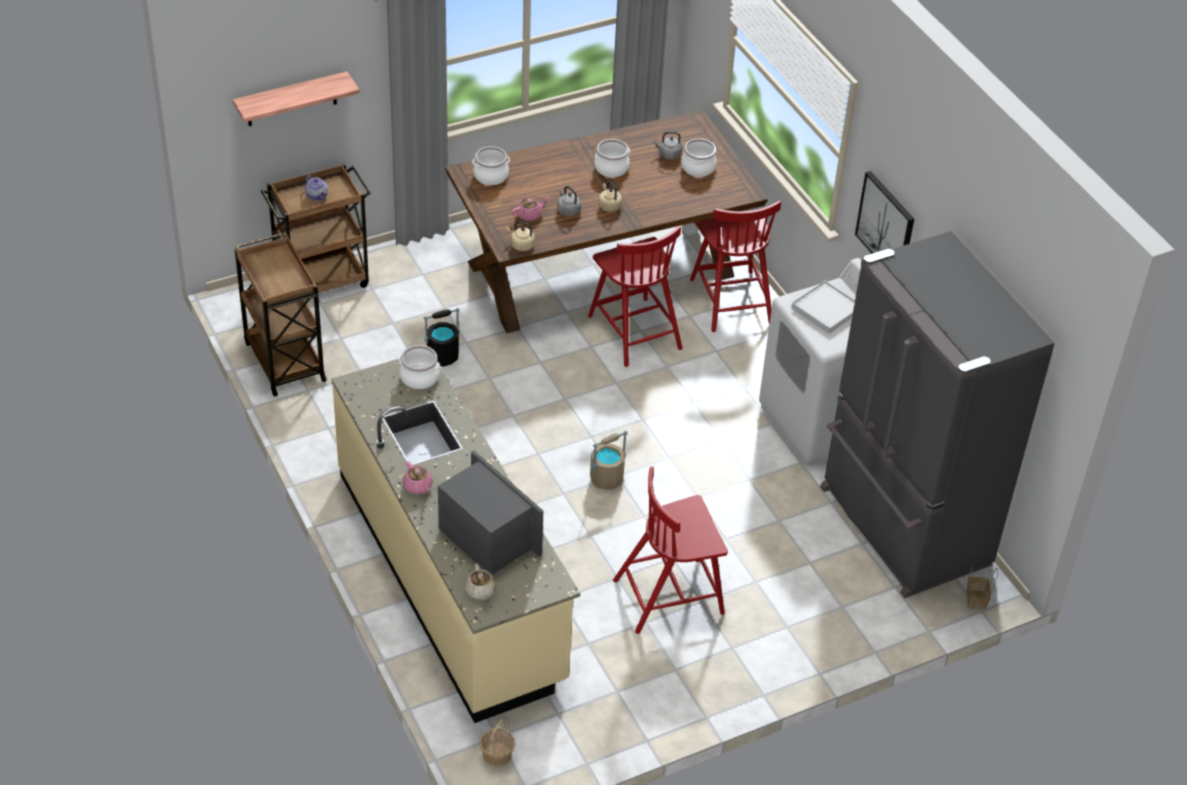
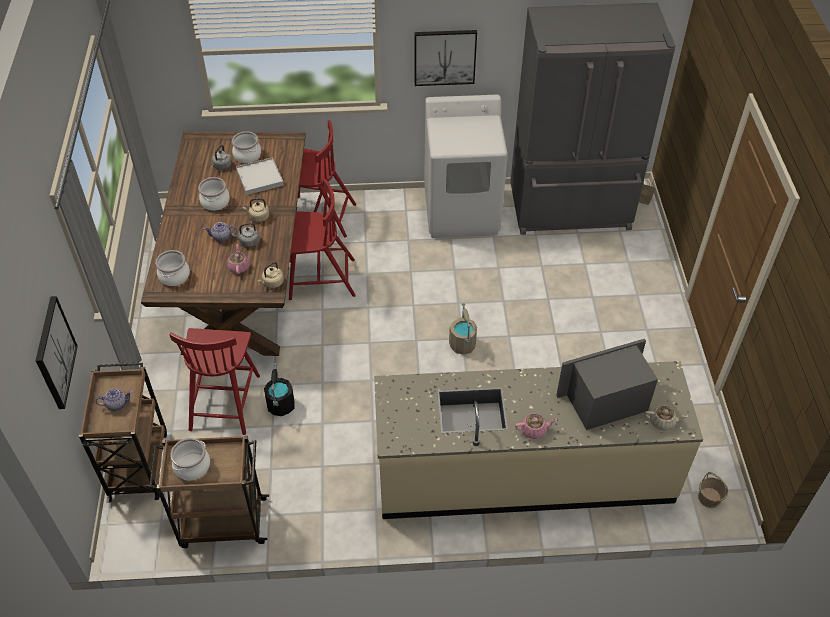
camera: 65 degrees left, 5 degrees up
shelf [233,71,360,126] -> picture [35,296,78,409]
cooking pot [399,345,440,389] -> cooking pot moved to [170,438,210,480]
red chair [613,466,728,634] -> red chair moved to [169,328,260,435]
white tray [791,281,855,334] -> white tray moved to [236,157,284,195]
none -> teapot [204,222,237,242]

